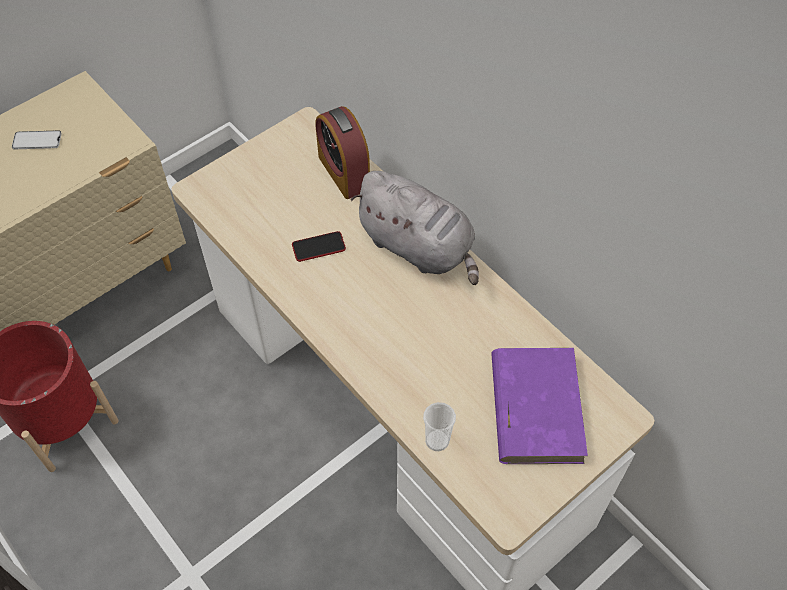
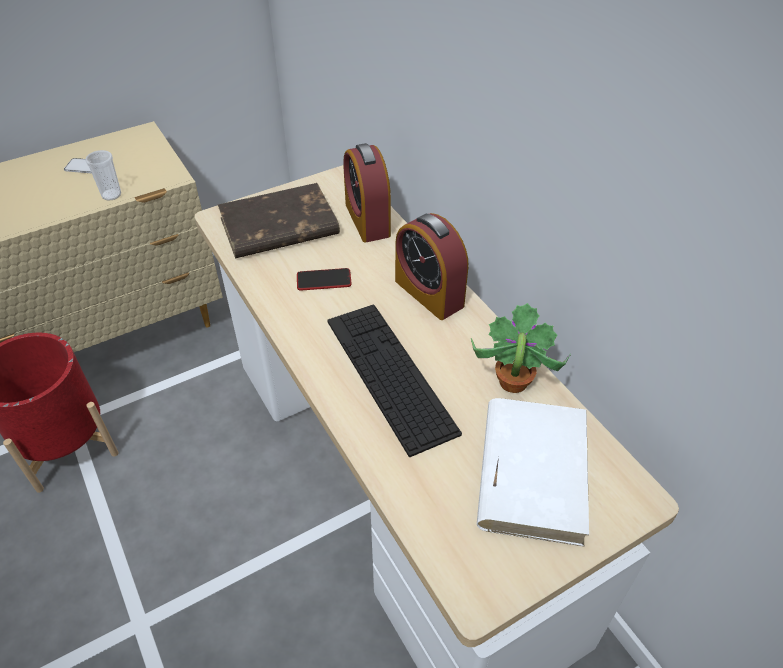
camera: 10 degrees right, 10 degrees down
grey plush toy [351,171,479,285] -> alarm clock [395,213,468,320]
cup [423,402,456,451] -> cup moved to [85,150,121,200]
purple book [491,348,588,464] -> white book [477,398,589,547]
none -> brown book [218,183,340,258]
none -> keyboard [328,304,462,457]
none -> potted plant [471,303,571,393]

